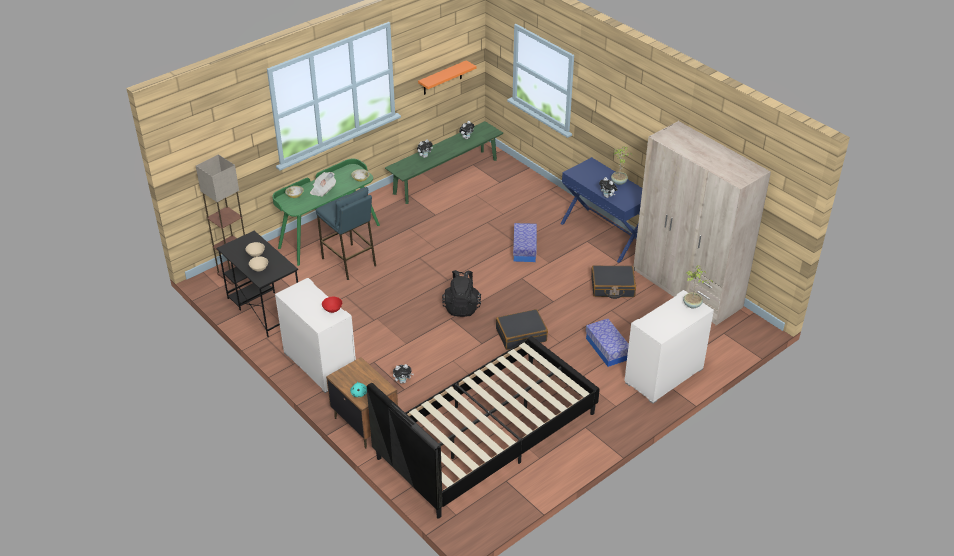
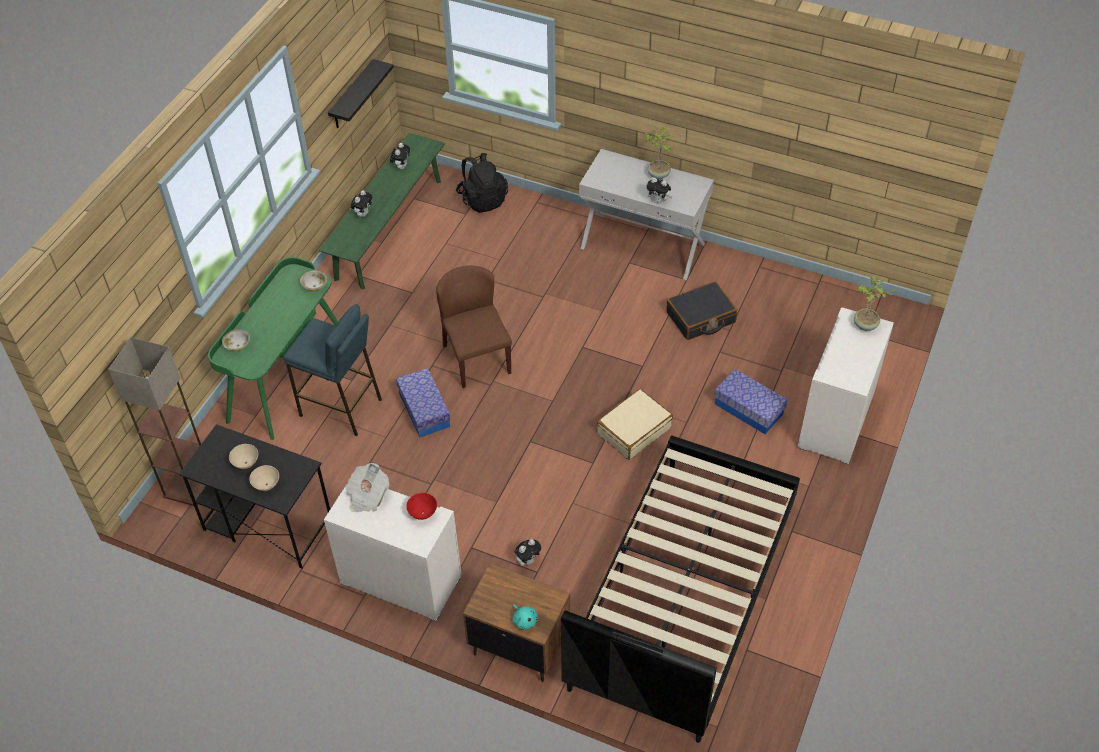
camera: 25 degrees left, 10 degrees up
newspaper [310,172,336,197] -> newspaper moved to [347,463,389,512]
orange shelf [418,60,477,95] -> black shelf [328,59,394,128]
black backpack [442,270,481,317] -> black backpack moved to [456,153,508,213]
black suitcase [496,309,548,350] -> beige suitcase [597,389,673,460]
storage box [513,223,537,262] -> storage box moved to [396,368,451,438]
blue console table [560,157,642,263] -> white console table [579,149,714,280]
beige wardrobe [633,121,771,325] -> none
none -> brown chair [436,266,512,388]

